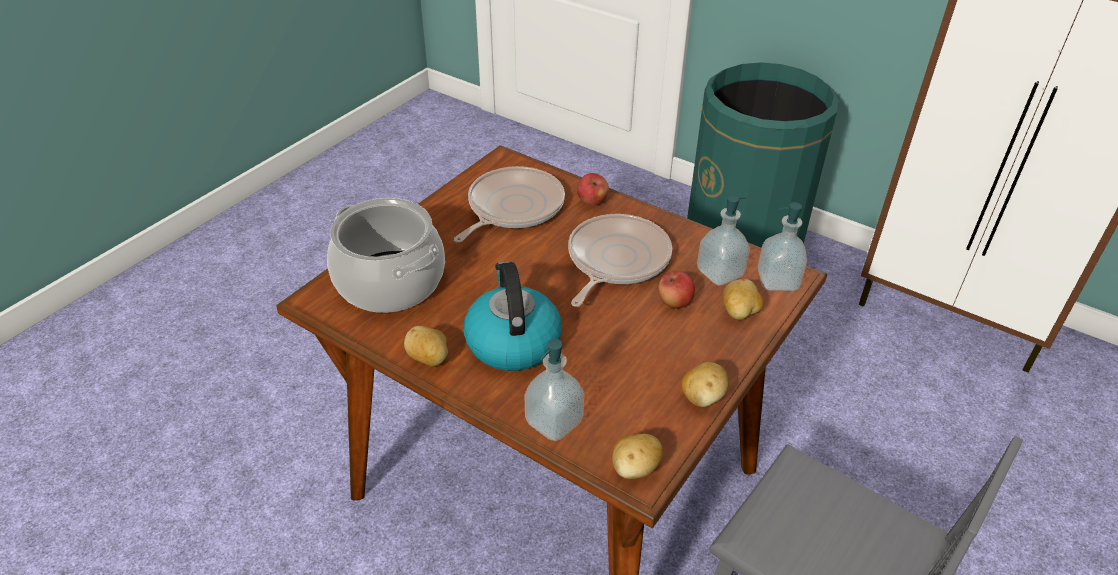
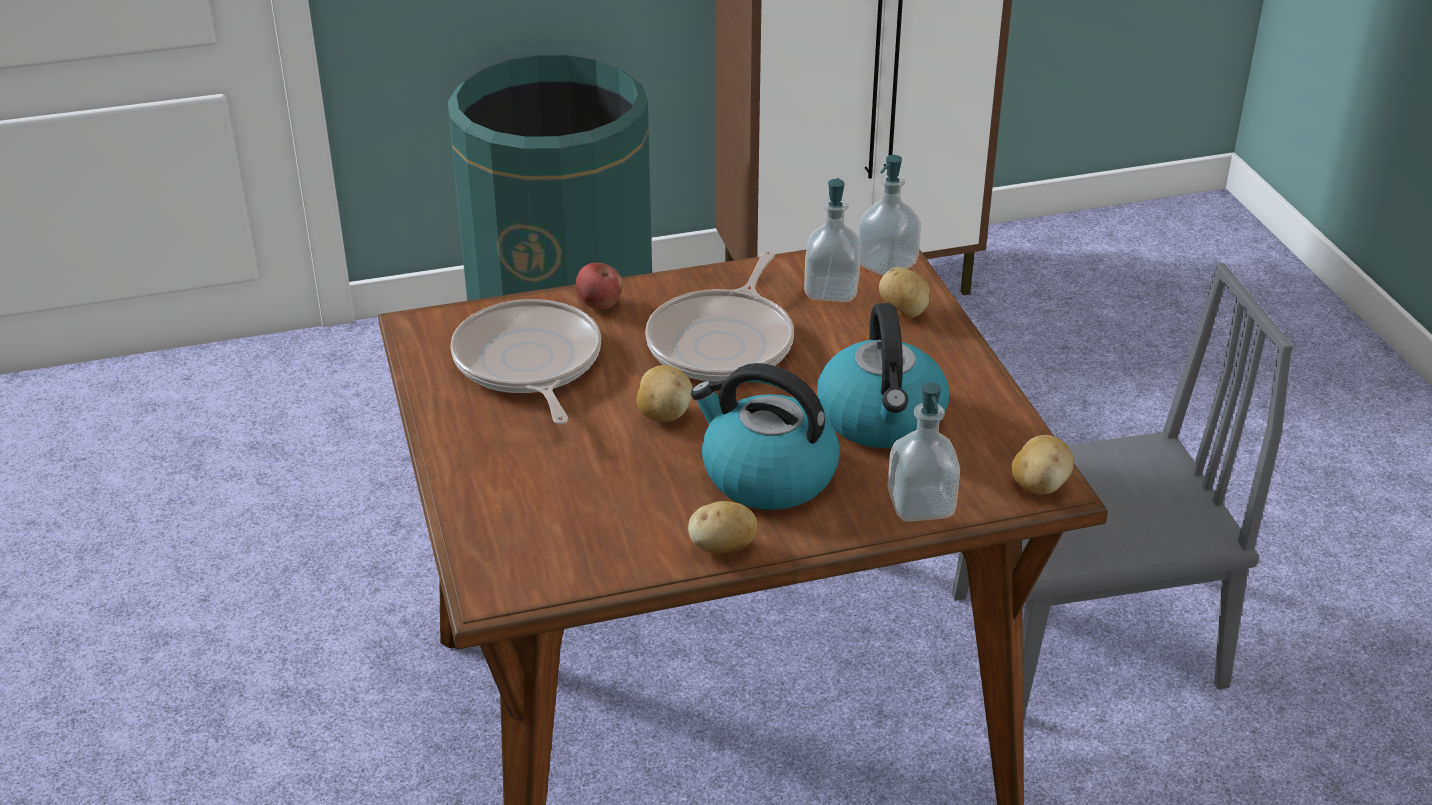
camera: 50 degrees left, 5 degrees down
cooking pot [327,198,445,313] -> none
frying pan [568,214,672,307] -> frying pan turned 135 degrees counterclockwise [645,250,794,382]
apple [658,271,695,309] -> none
potato [682,362,729,407] -> potato moved to [637,365,693,422]
none -> kettle [817,303,949,448]

